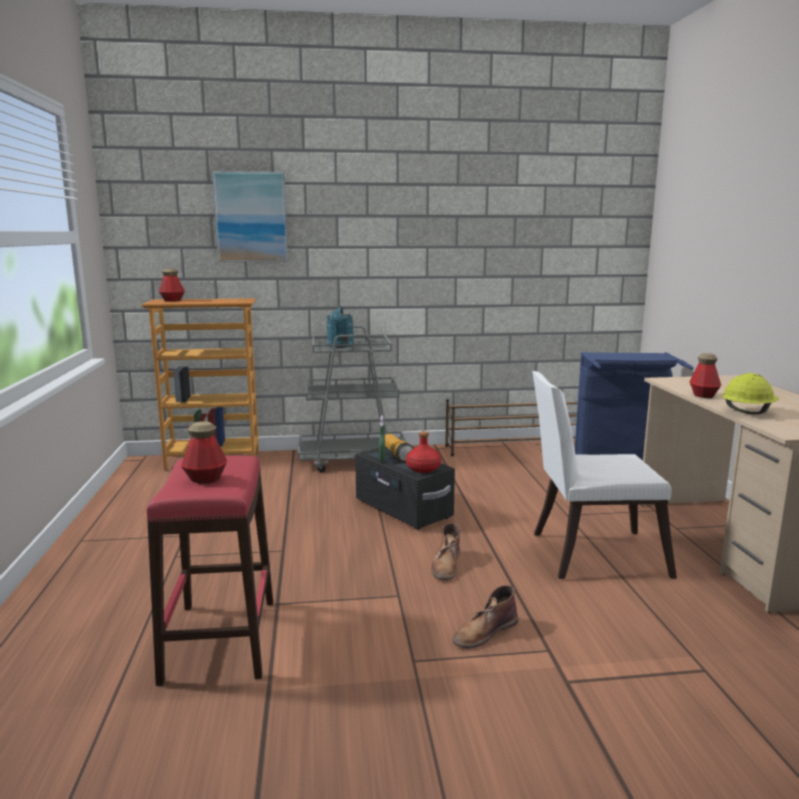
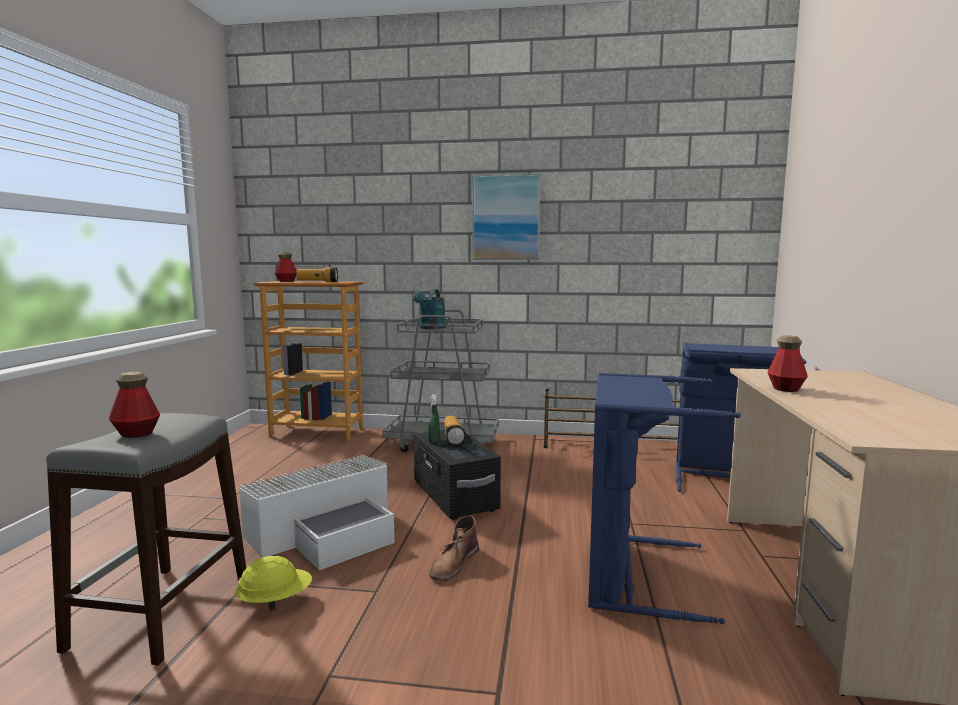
camera: 15 degrees right, 5 degrees down
red stool [147,455,273,686] -> grey stool [46,413,246,665]
picture [212,171,288,262] -> picture moved to [472,173,541,260]
red bottle [406,431,441,473] -> none
brown boot [452,585,518,649] -> none
white chair [532,371,677,579] -> blue laundry basket [588,373,741,624]
yellow hard hat [722,373,779,414] -> yellow hard hat moved to [235,556,312,611]
none -> white storage box [239,455,395,570]
none -> flashlight [297,267,338,282]

